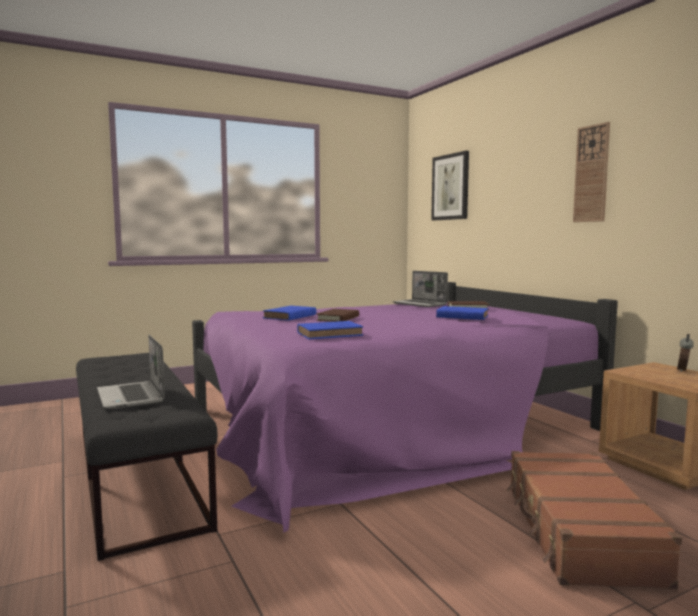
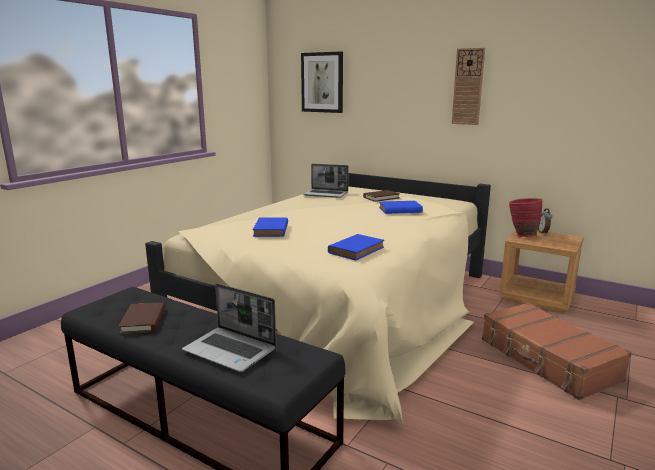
camera: 30 degrees left, 10 degrees up
purple bed [192,282,618,533] -> beige bed [145,173,491,426]
brown book [316,309,359,322] -> brown book moved to [118,302,165,334]
none -> red vase [509,198,543,237]

